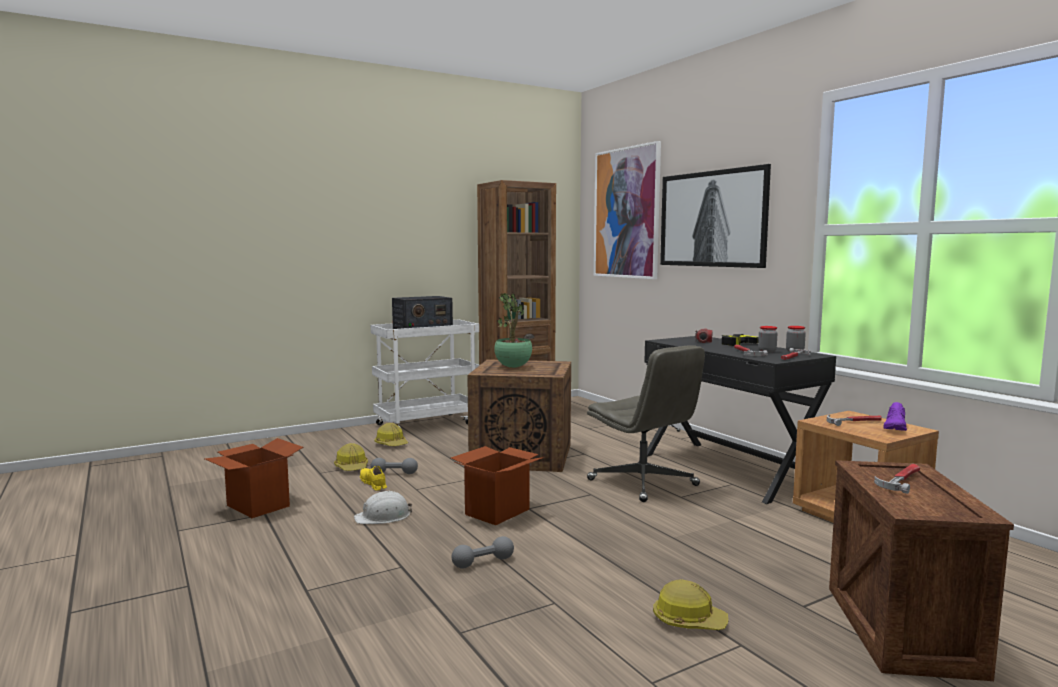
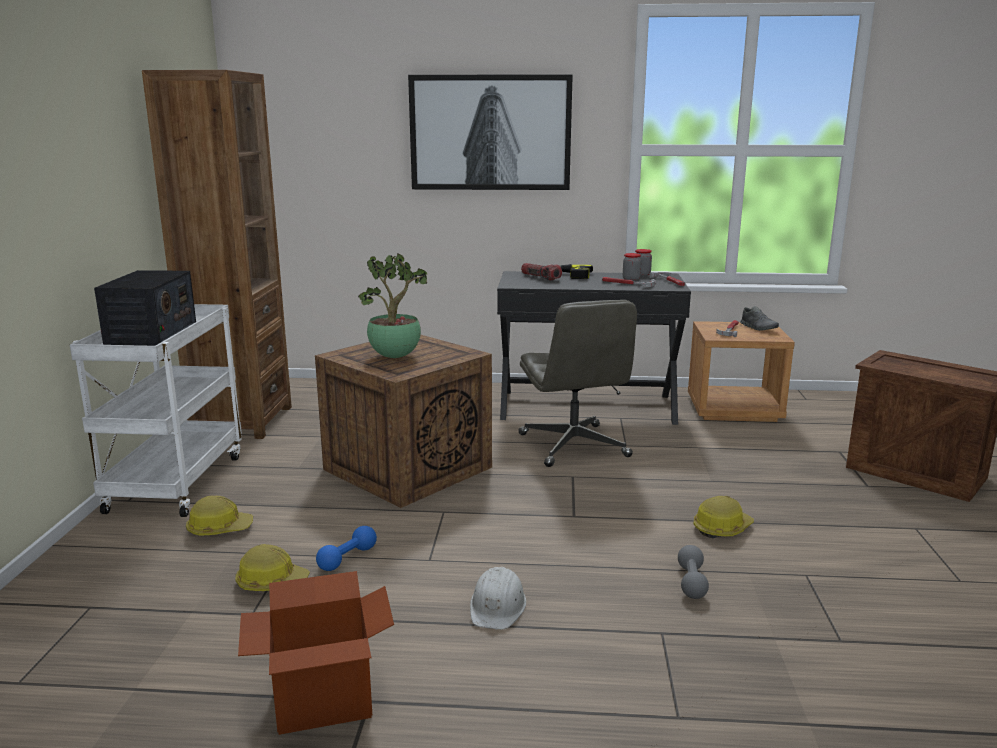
camera: 55 degrees left, 10 degrees up
yellow shoe [360,466,387,490] -> none
grey dumbbell [371,458,418,474] -> blue dumbbell [316,526,377,571]
cardboard box [451,446,544,525] -> none
grey office chair [587,345,705,502] -> grey office chair turned 75 degrees clockwise [518,300,637,467]
picture [594,141,661,279] -> none
hard hat [653,579,728,630] -> hard hat moved to [694,496,754,538]
hammer [874,464,920,494] -> none
purple shoe [883,402,907,431] -> grey shoe [740,306,779,331]

